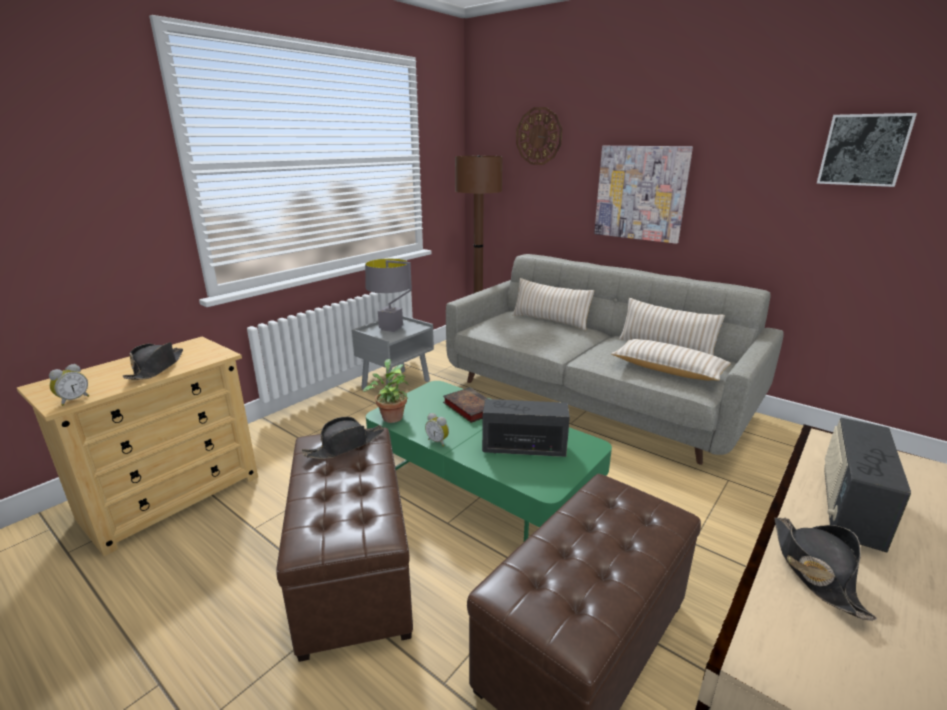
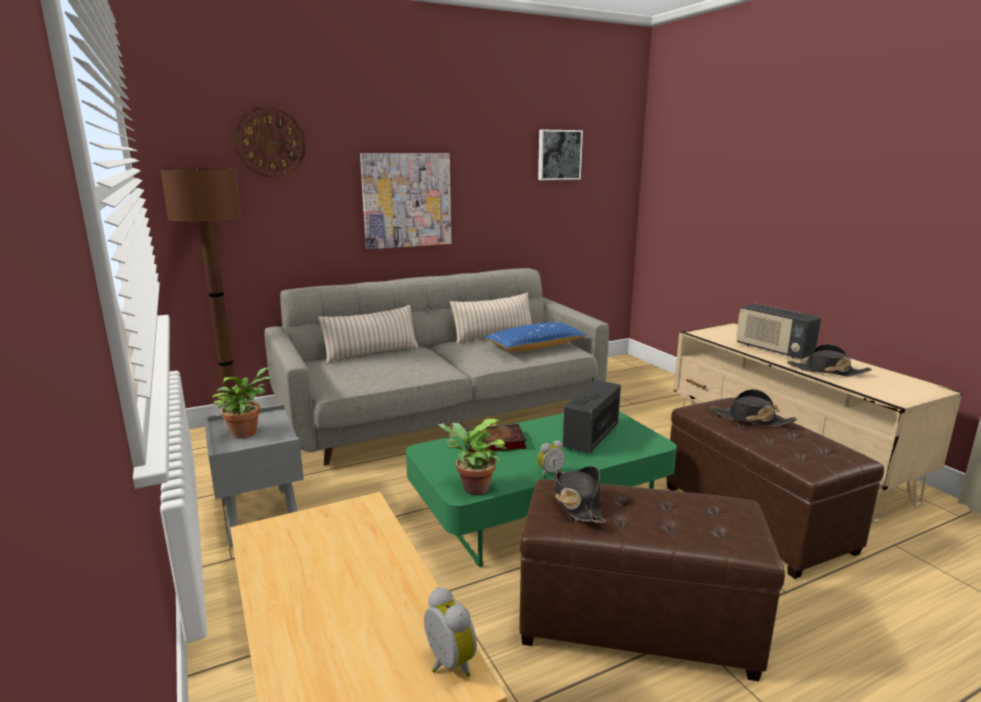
camera: 65 degrees left, 5 degrees down
black hat [122,342,183,380] -> black hat moved to [710,389,797,427]
grey table lamp [365,259,412,332] -> potted plant [212,367,271,438]
beige pillow [611,339,731,381] -> blue pillow [484,322,587,351]

